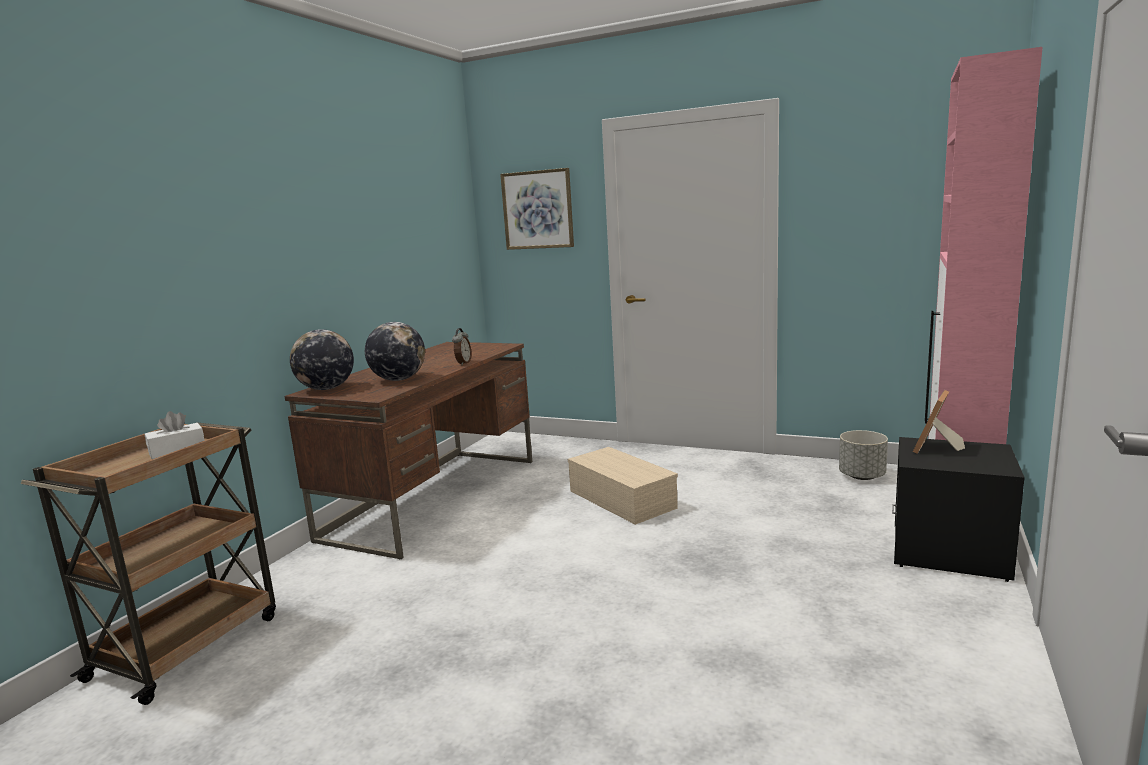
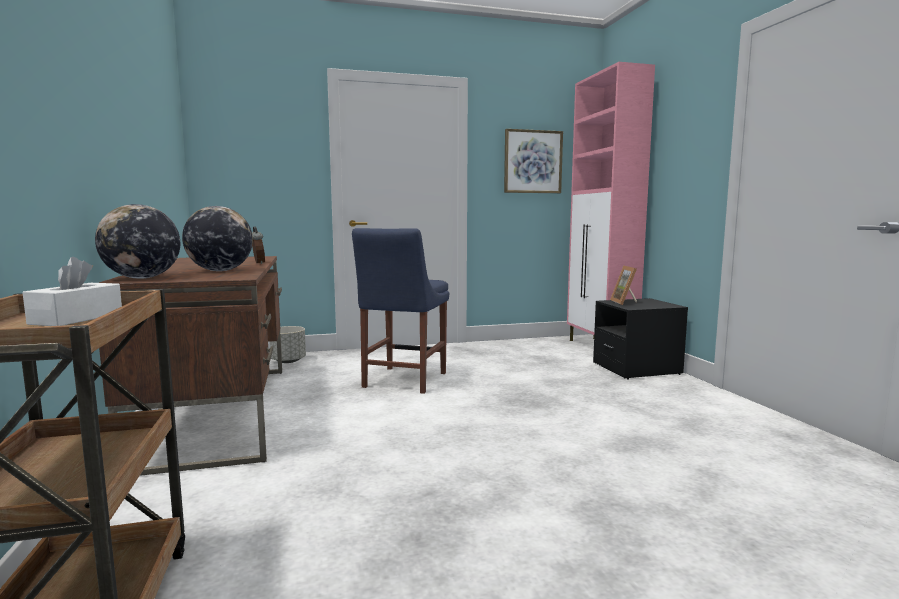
camera: 40 degrees left, 5 degrees down
picture [500,168,574,250] -> picture moved to [504,129,563,193]
beige storage box [568,447,678,525] -> blue chair [352,228,449,394]
grey planter [839,430,888,480] -> grey planter moved to [270,326,306,363]

